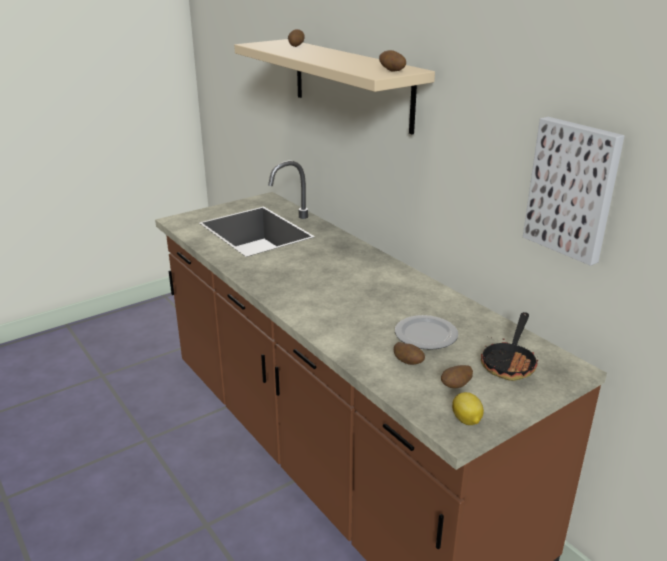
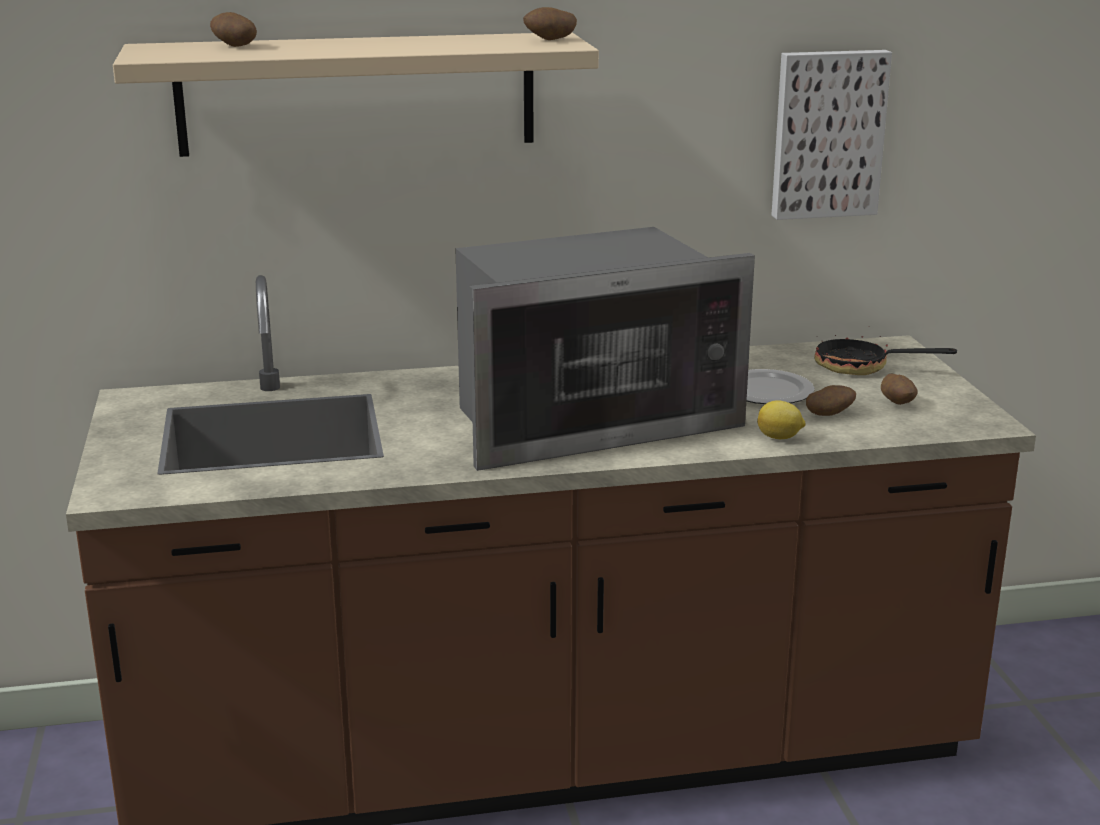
camera: 65 degrees left, 5 degrees down
lemon [452,392,484,425] -> lemon moved to [757,400,805,439]
frying pan [481,312,538,381] -> frying pan turned 150 degrees clockwise [814,326,957,375]
none -> microwave [455,227,755,471]

